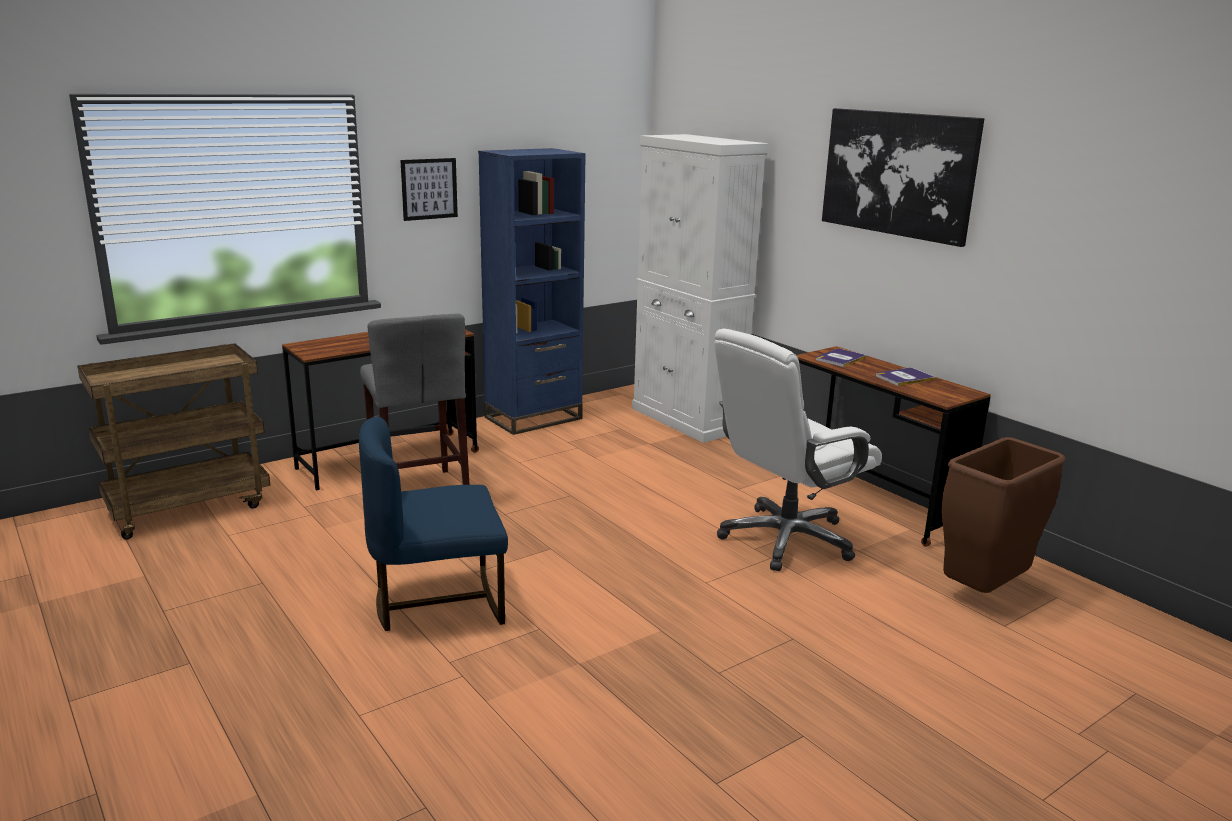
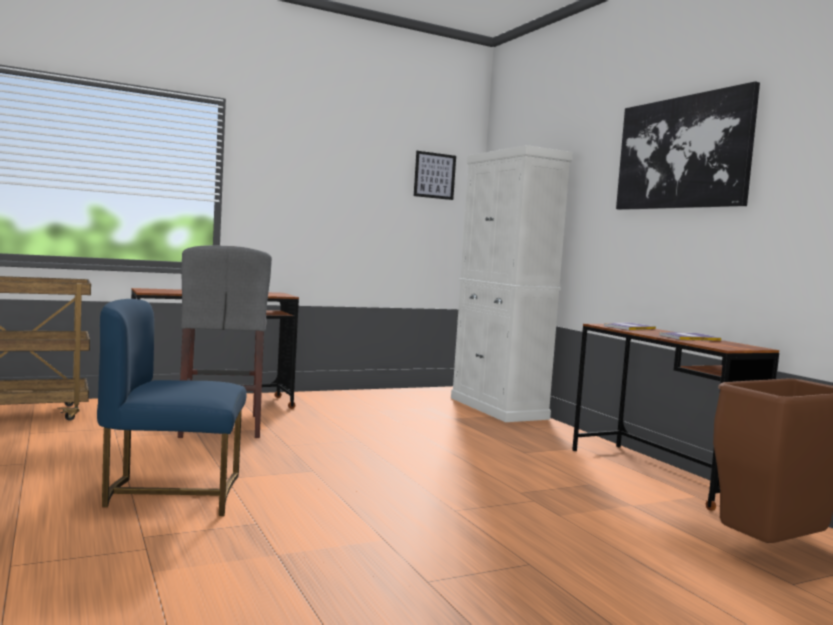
camera: 10 degrees right, 15 degrees down
picture [400,158,458,221] -> picture moved to [414,151,456,200]
blue bookcase [478,148,586,435] -> none
white office chair [714,329,882,571] -> none

